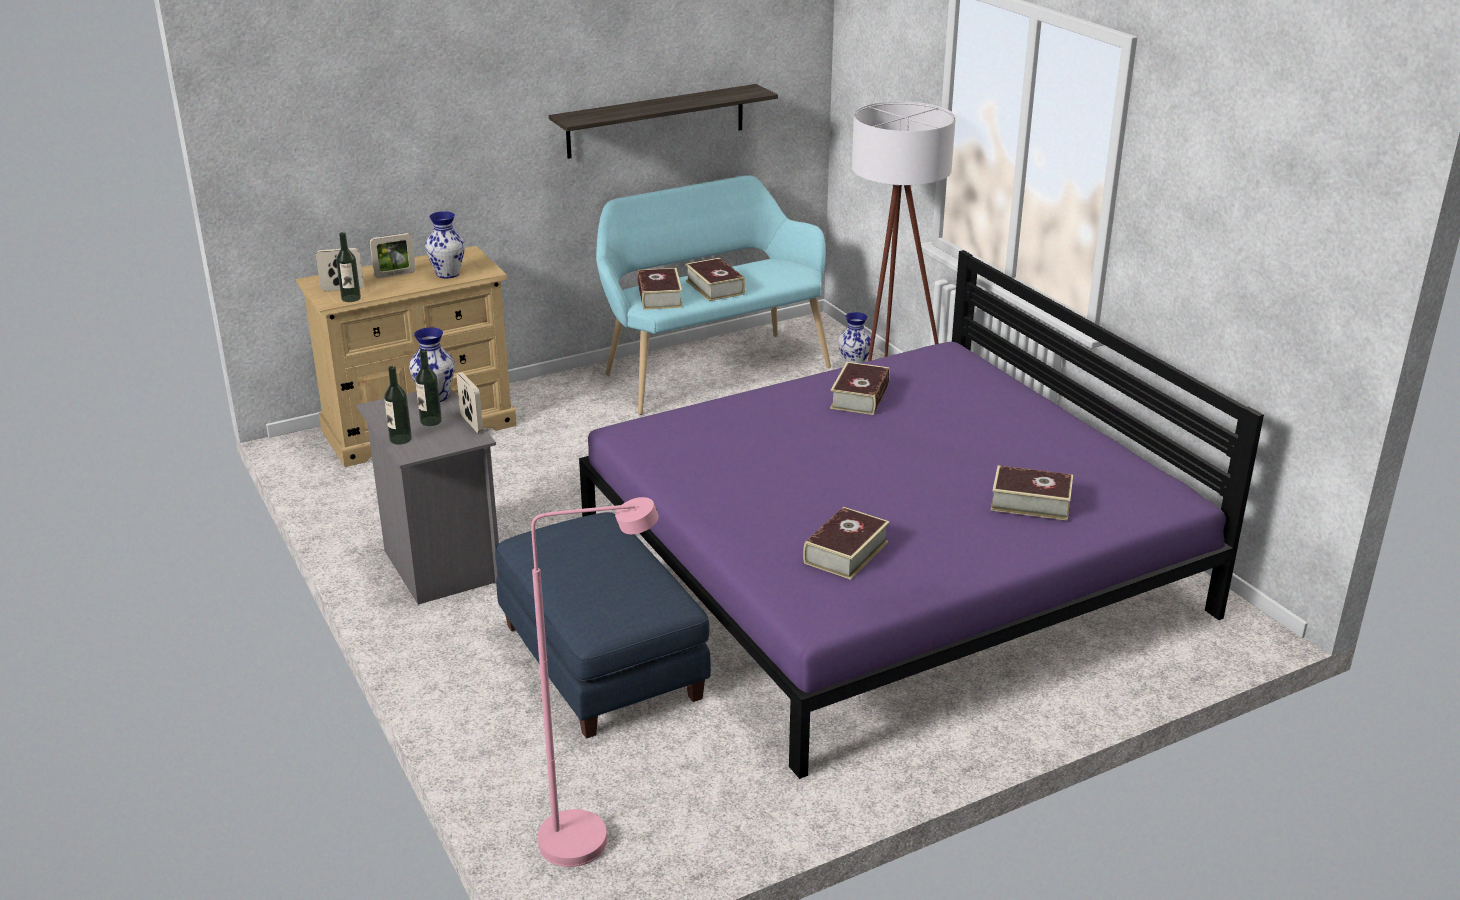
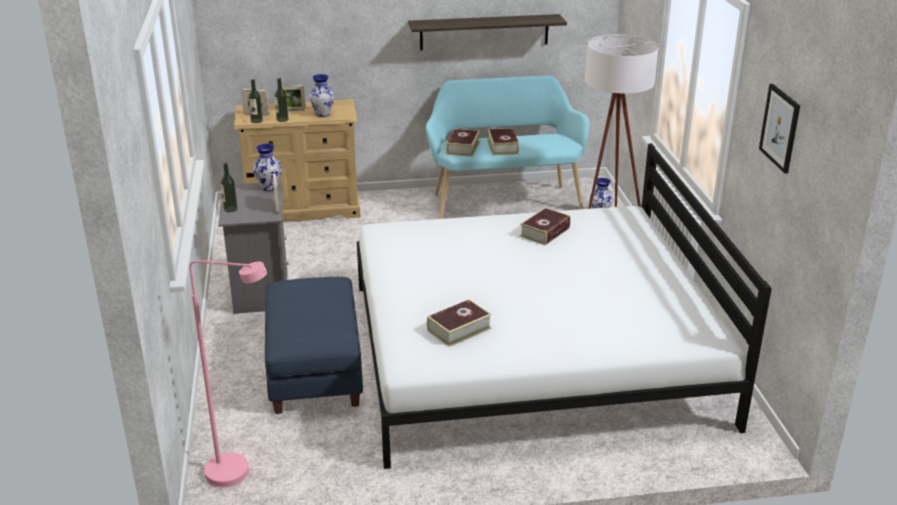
camera: 20 degrees right, 0 degrees up
bottle [415,349,442,426] -> bottle moved to [275,78,289,122]
purple bed [579,250,1264,779] -> white bed [357,143,772,469]
book [991,465,1073,521] -> none
none -> picture [759,84,800,173]

